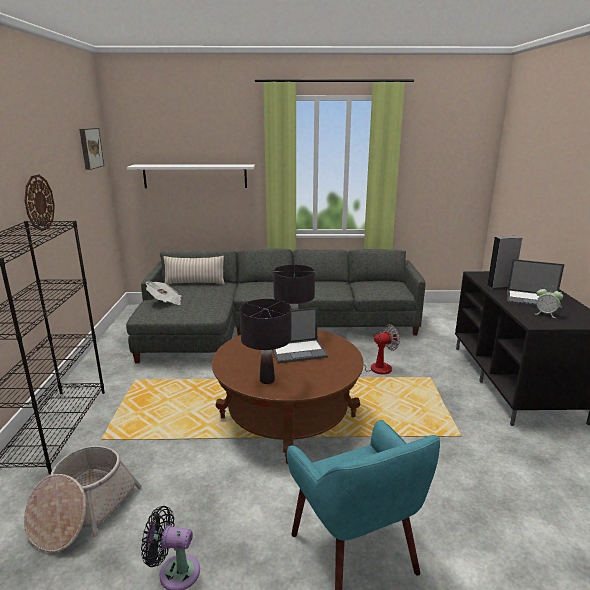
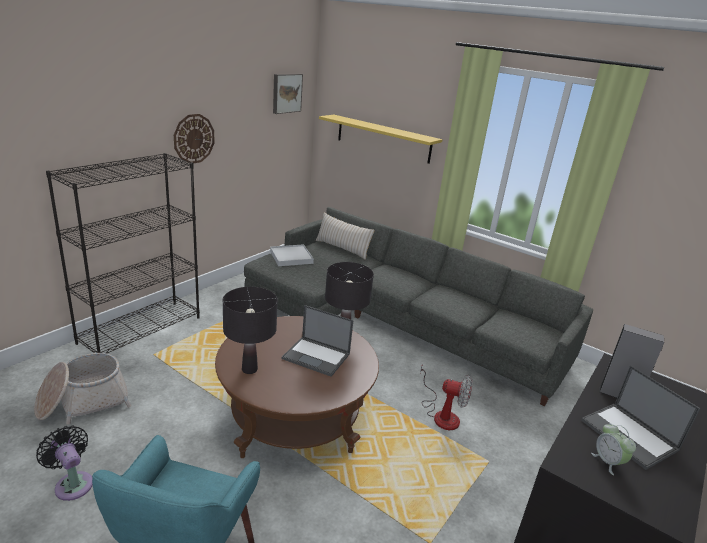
camera: 35 degrees right, 5 degrees up
white shelf [127,164,255,188] -> yellow shelf [319,115,443,164]
newspaper [146,282,181,305] -> white tray [270,244,314,266]

